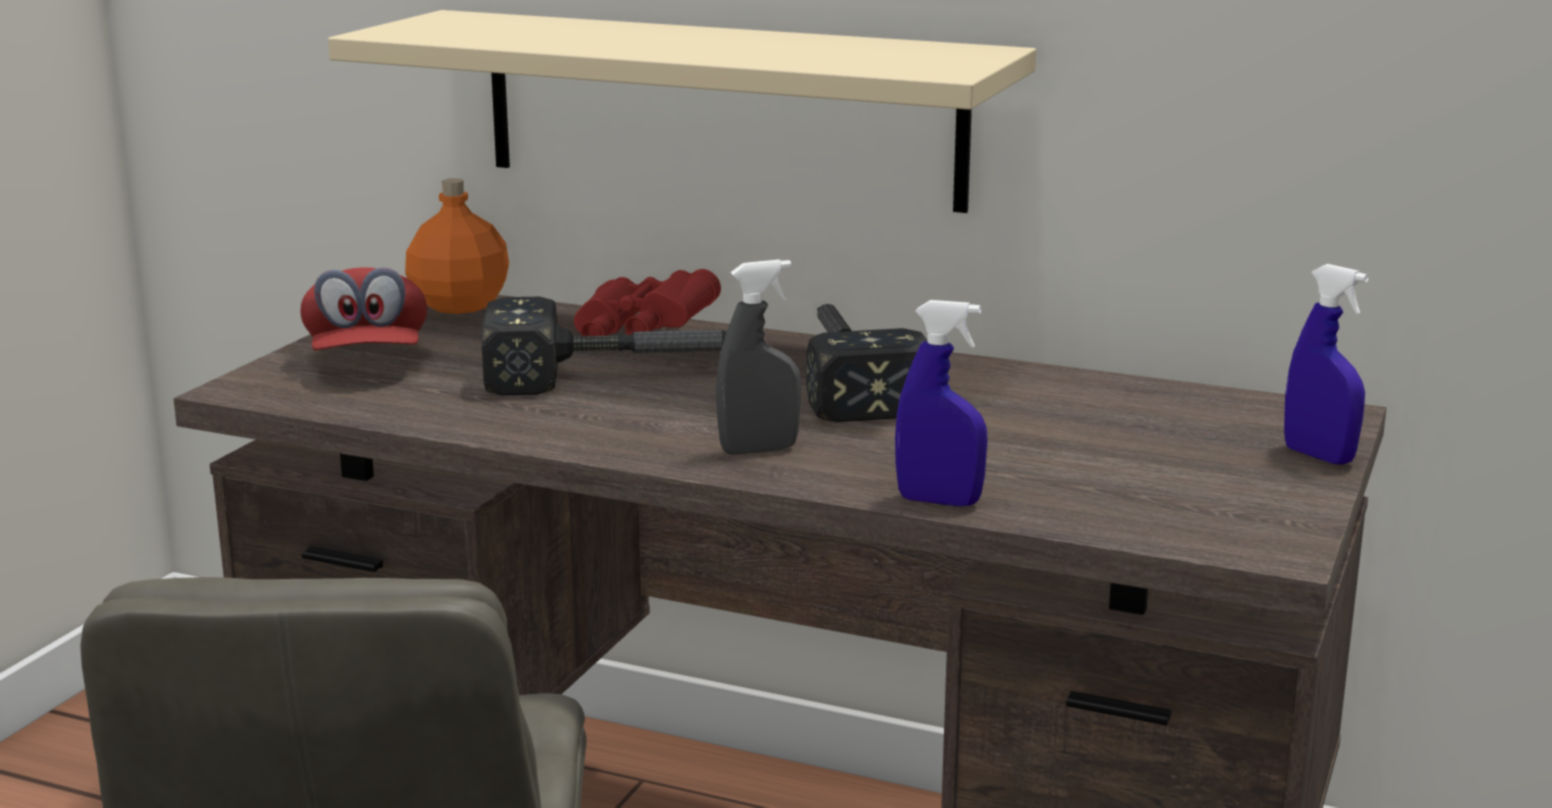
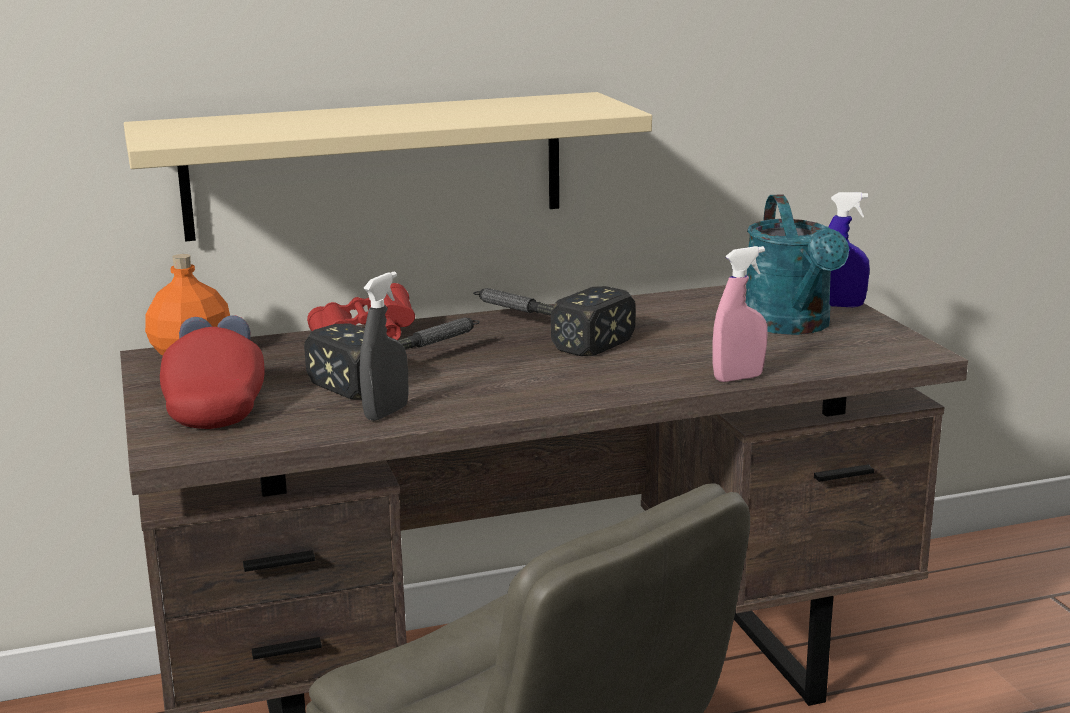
camera: 40 degrees left, 0 degrees up
red cap [301,267,427,351] -> red cap turned 135 degrees counterclockwise [160,315,265,429]
grey spray bottle [716,260,801,455] -> grey spray bottle moved to [360,272,408,421]
blue spray bottle [895,300,988,507] -> pink spray bottle [712,246,768,382]
none -> turquoise watering can [745,194,849,335]

